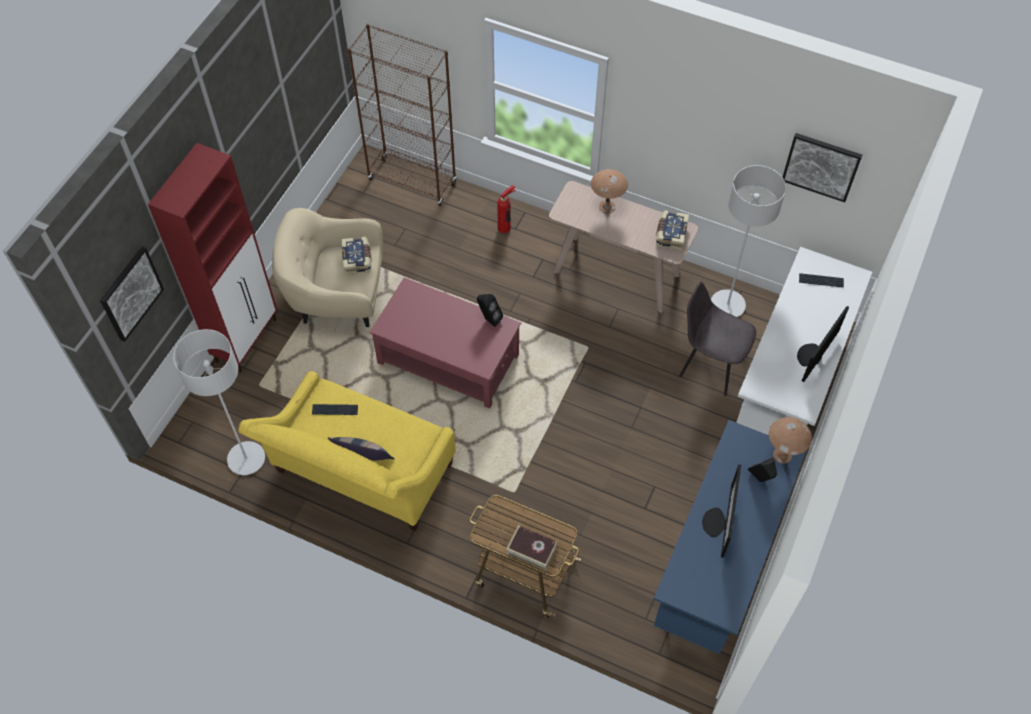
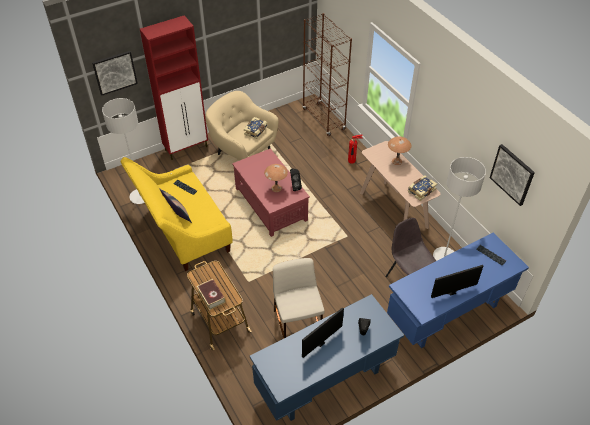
camera: 35 degrees right, 10 degrees down
white desk [736,247,872,435] -> blue desk [387,232,529,348]
brown table lamp [769,417,812,464] -> brown table lamp moved to [264,164,288,192]
none -> beige stool [273,258,324,339]

